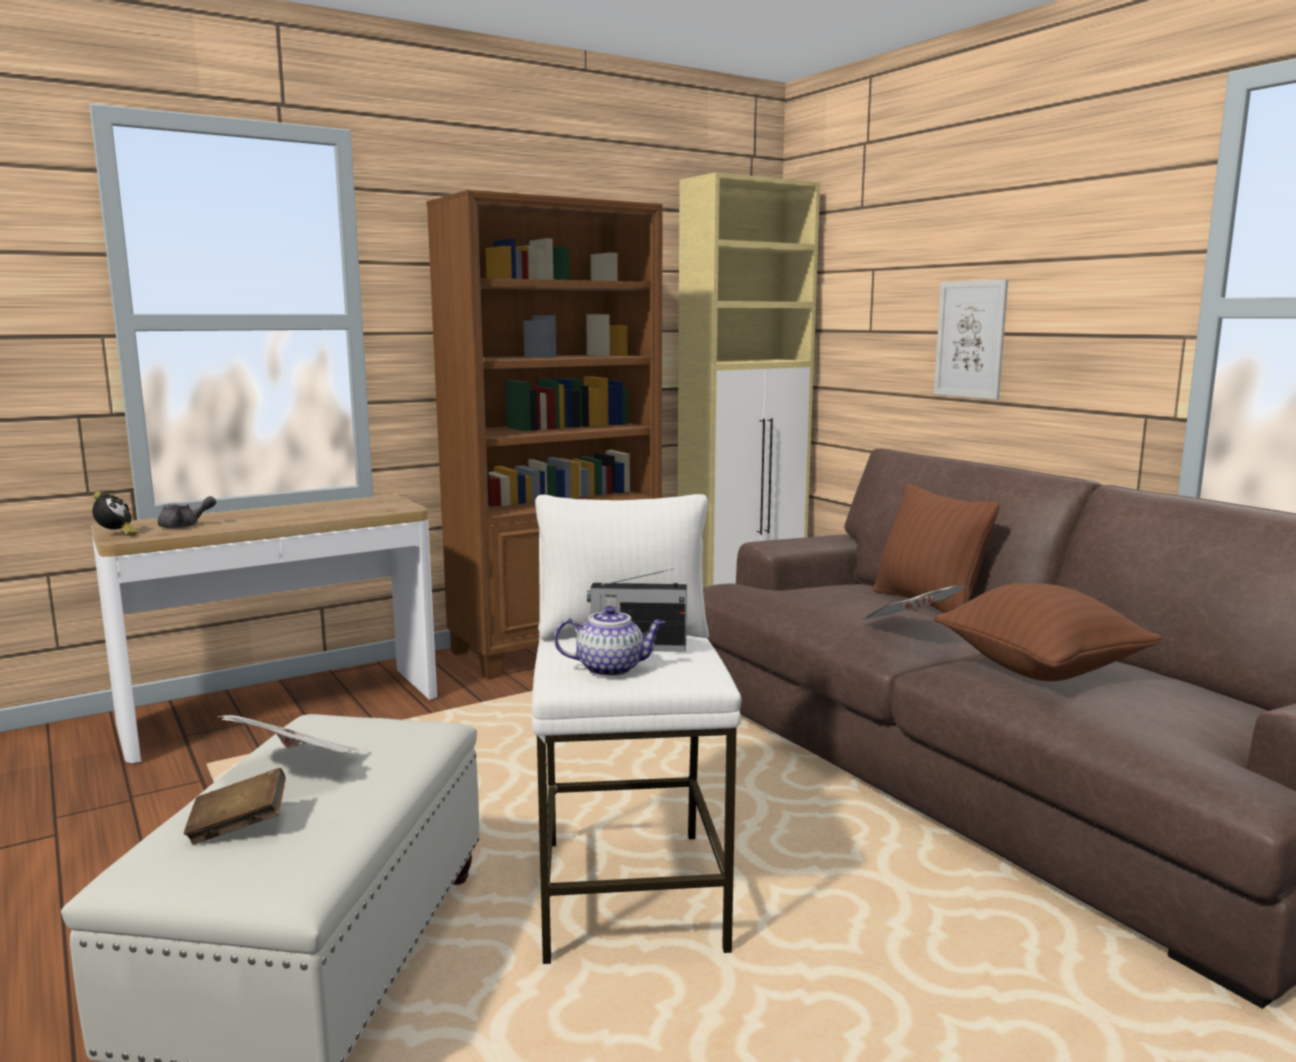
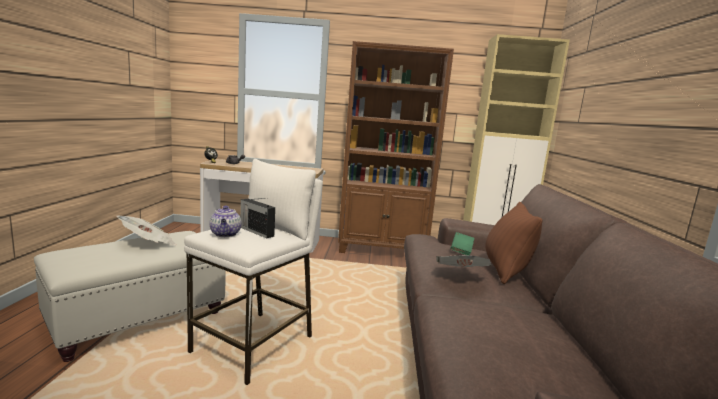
camera: 35 degrees right, 0 degrees up
brown book [184,768,286,845] -> none
teapot [554,606,665,677] -> teapot turned 45 degrees clockwise [209,206,242,237]
picture [934,280,1008,400] -> none
brown pillow [934,583,1162,681] -> none
none -> green book [451,232,475,256]

